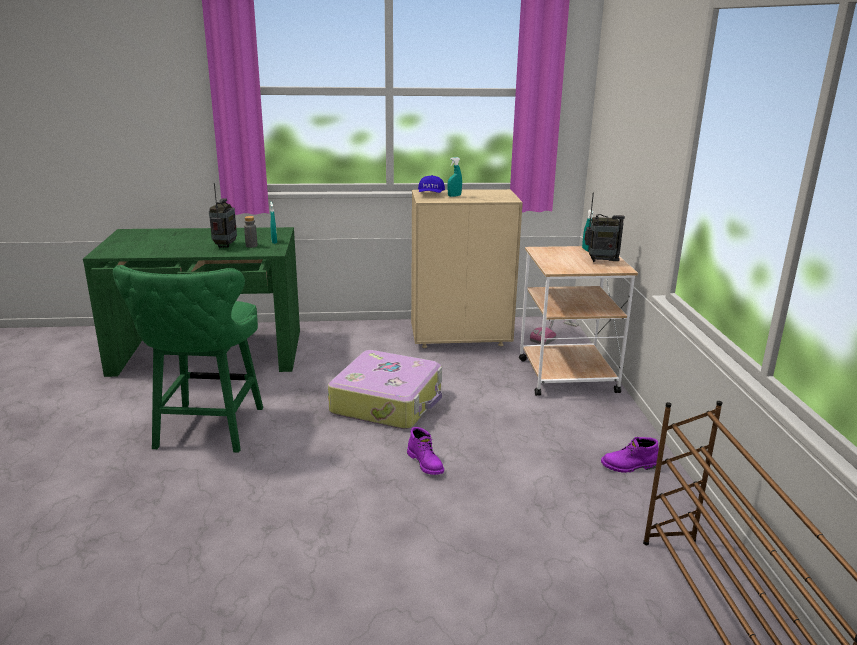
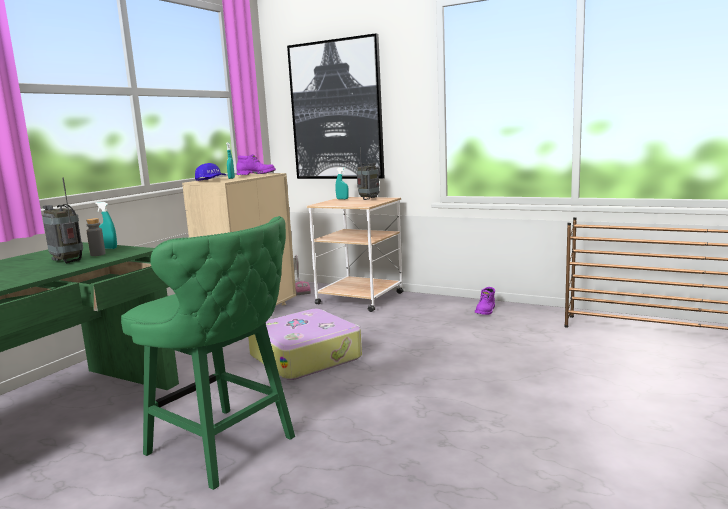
camera: 55 degrees left, 10 degrees down
purple boot [407,427,444,475] -> purple boot moved to [237,154,276,175]
none -> picture [287,33,384,179]

